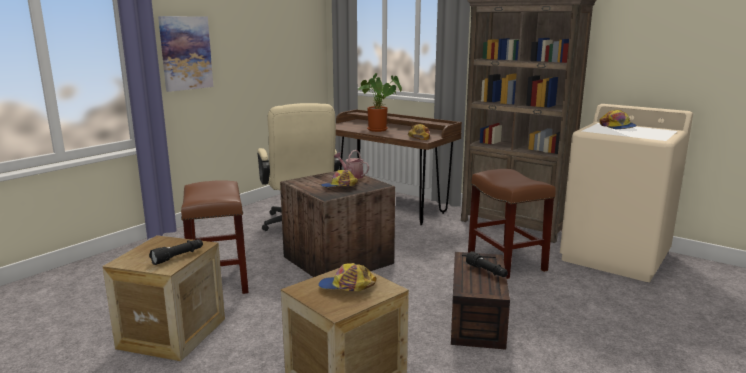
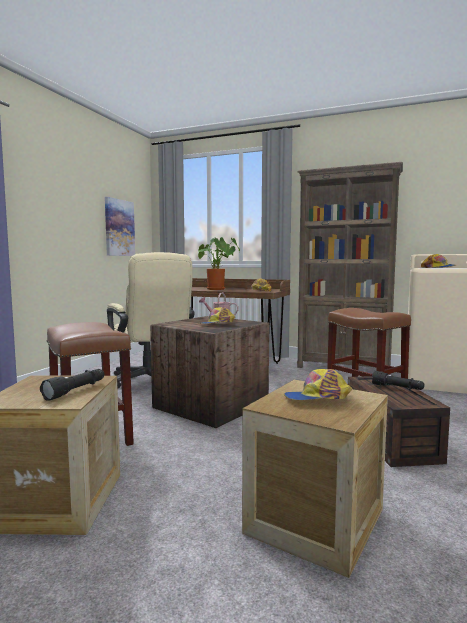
camera: 15 degrees left, 10 degrees down
picture [158,16,213,92] -> picture moved to [105,197,135,256]

